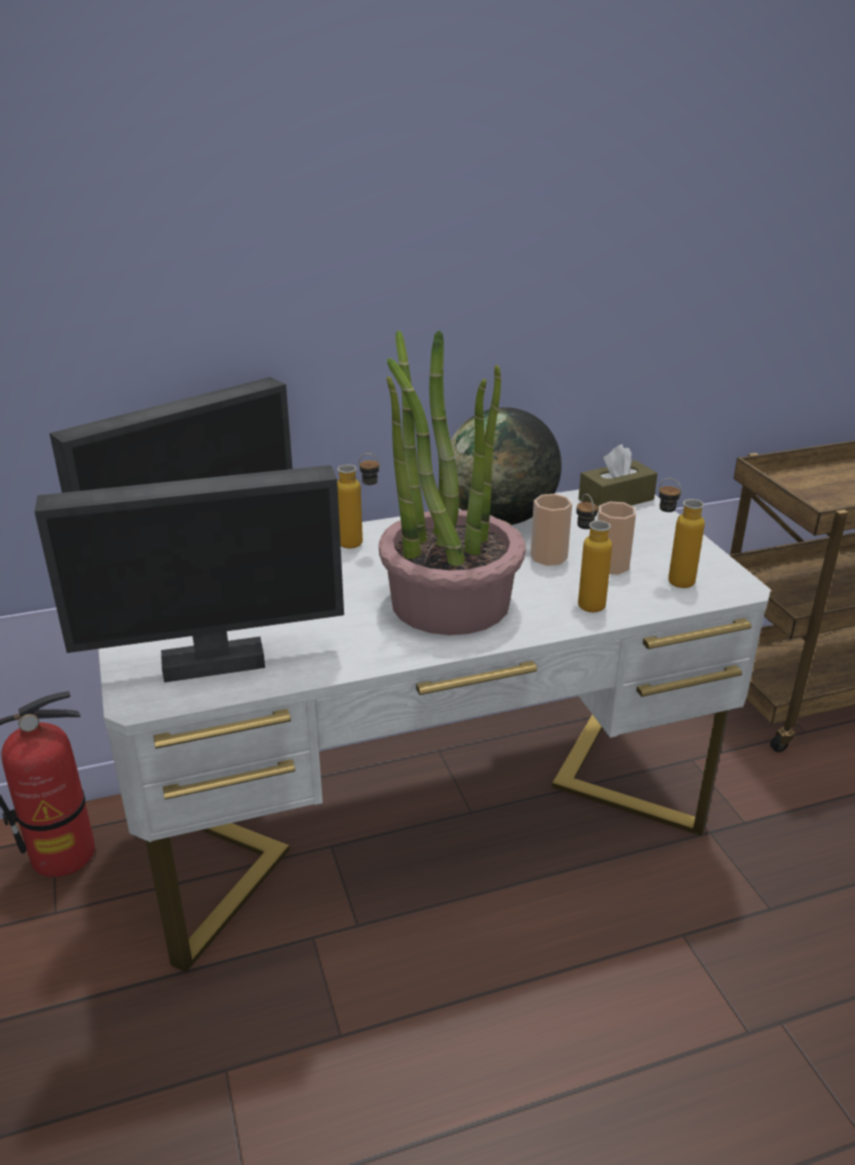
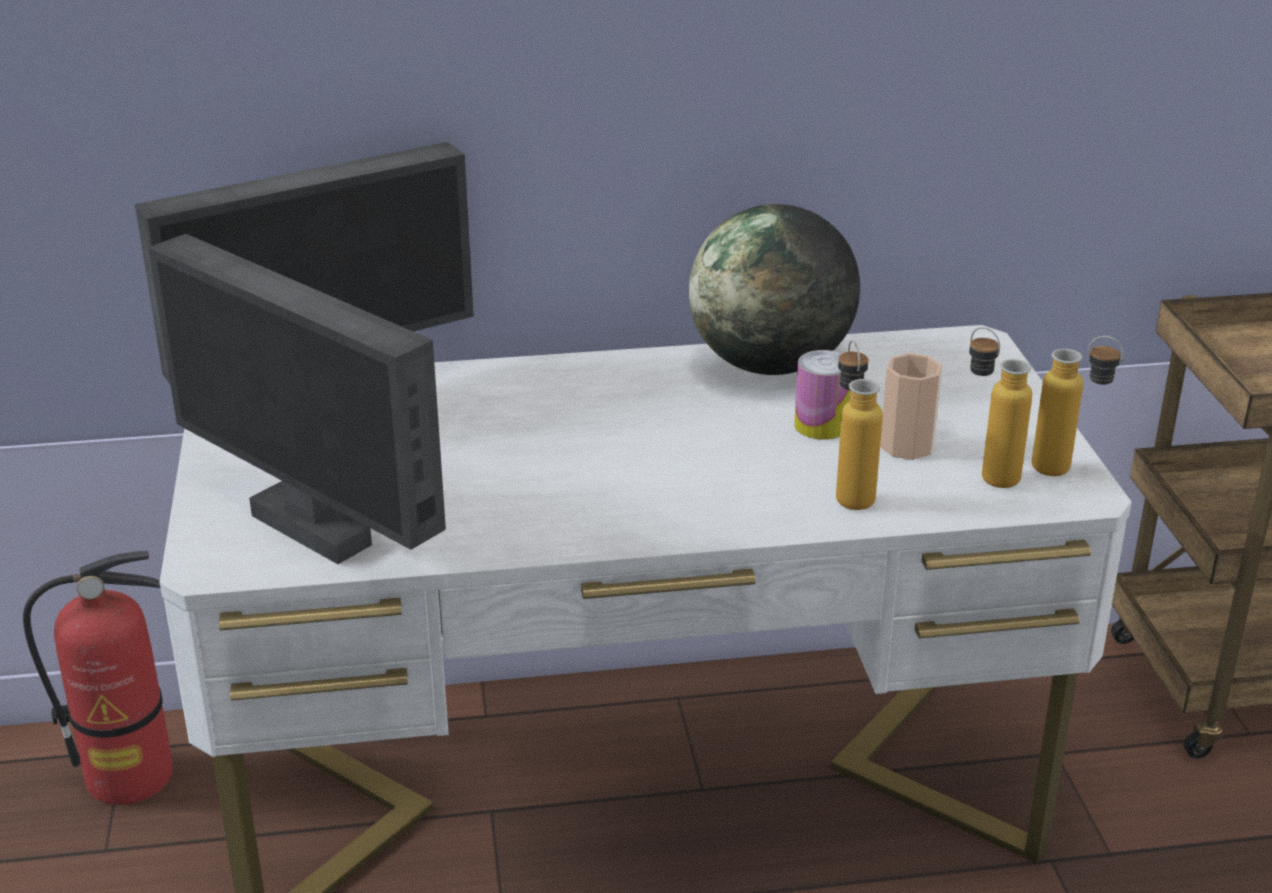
camera: 10 degrees right, 0 degrees up
monitor [34,465,344,683] -> monitor turned 45 degrees clockwise [148,234,446,564]
bottle [337,453,380,549] -> bottle moved to [1032,336,1124,476]
potted plant [379,330,526,635] -> none
cup [530,494,572,566] -> can [794,350,851,440]
brown tissue box [578,444,658,512] -> none

